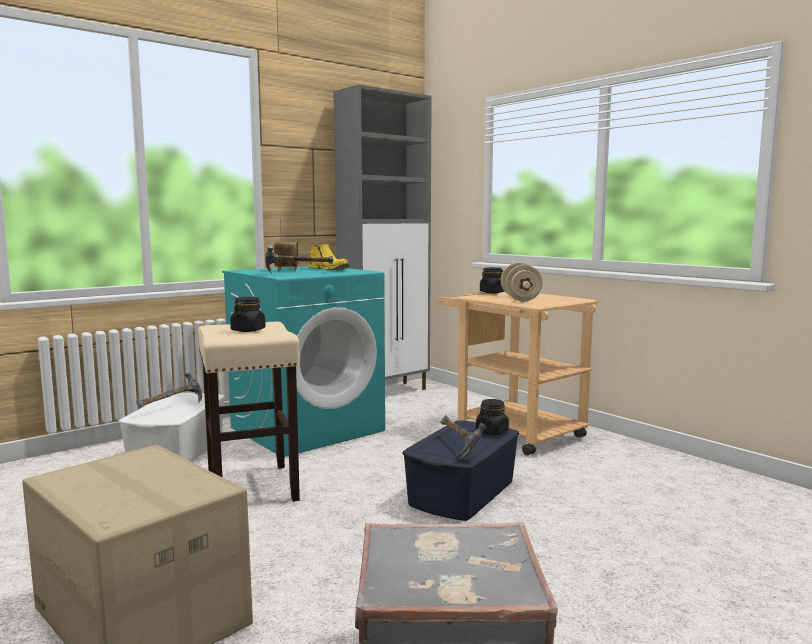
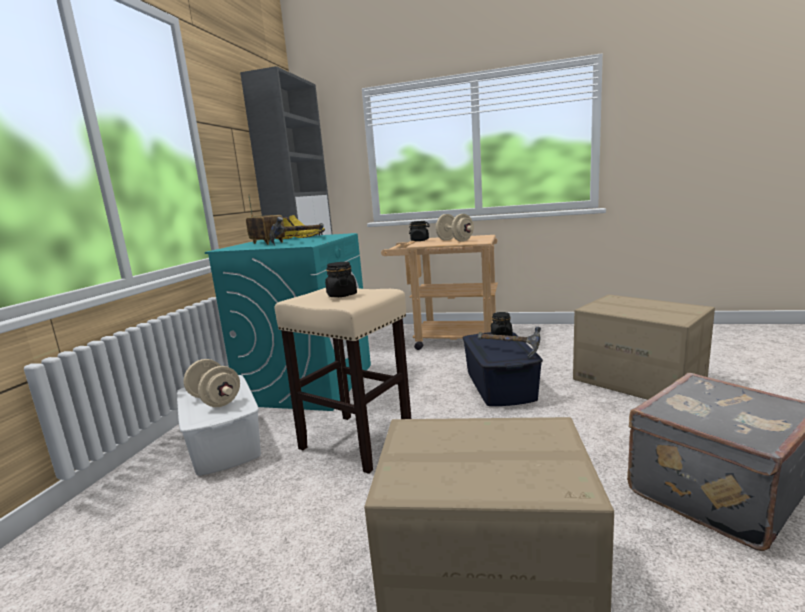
camera: 35 degrees left, 5 degrees up
hammer [136,372,202,408] -> beige dumbbell [184,359,240,407]
none -> cardboard box [573,294,715,400]

